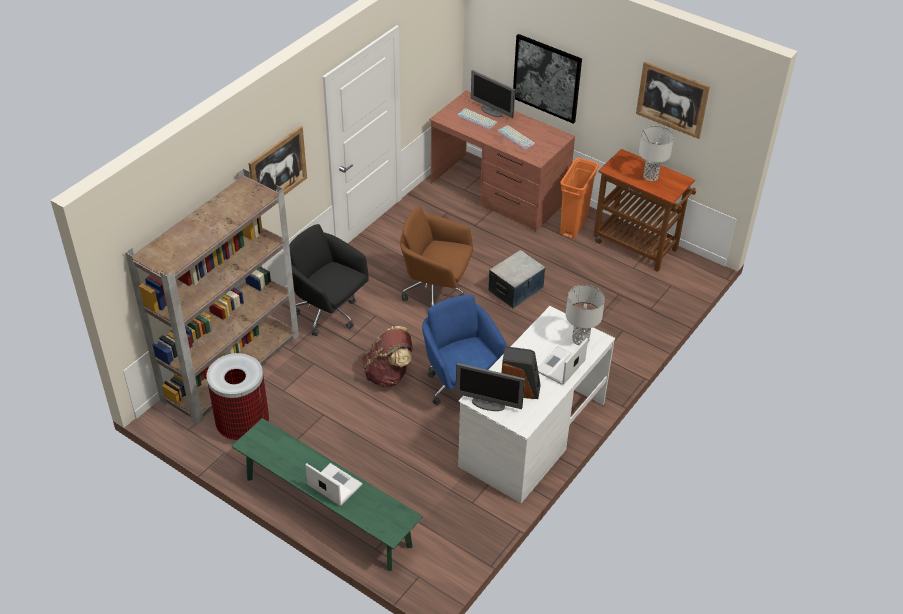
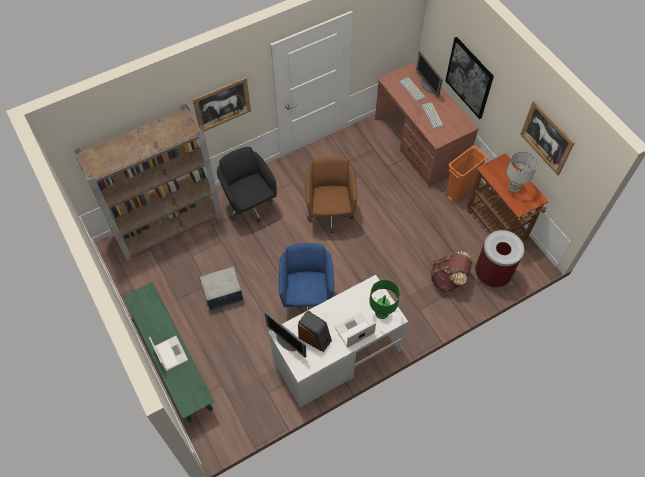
camera: 25 degrees right, 15 degrees up
trash can [207,353,269,442] -> trash can moved to [475,230,524,288]
brown backpack [362,326,413,387] -> brown backpack moved to [431,251,472,292]
brown office chair [400,206,473,306] -> brown office chair turned 45 degrees clockwise [306,157,357,233]
storage box [488,250,546,309] -> storage box moved to [200,266,244,311]
white table lamp [566,285,605,345] -> green table lamp [369,280,400,319]

